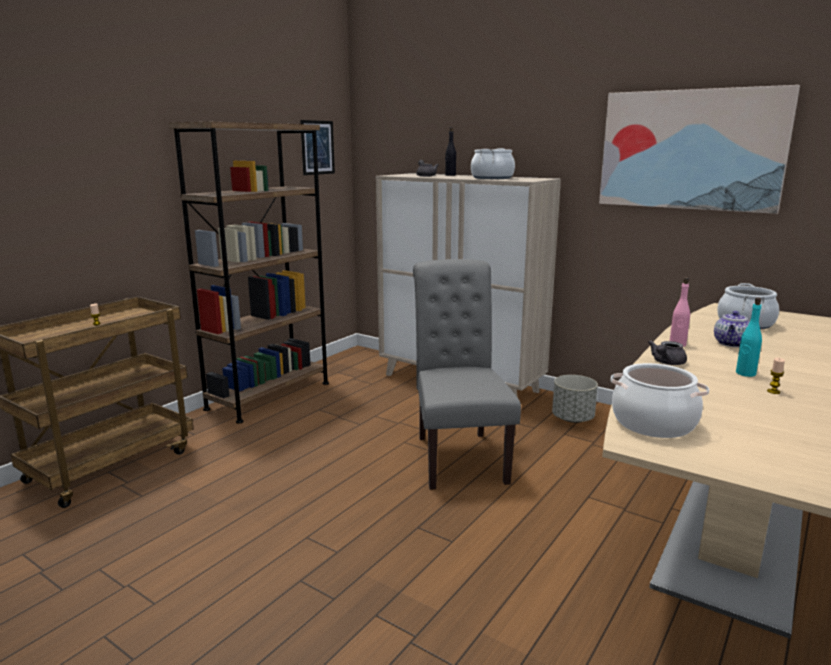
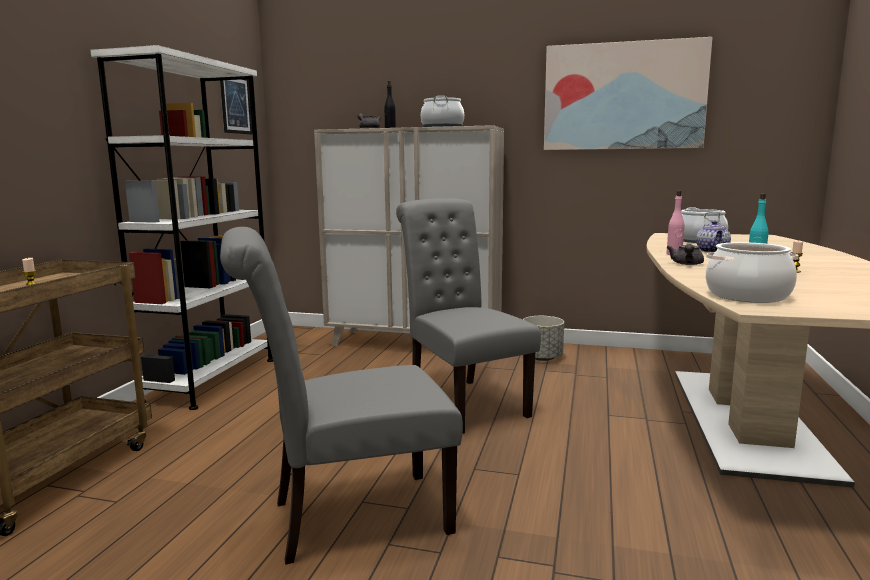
camera: 20 degrees left, 5 degrees down
brown bookcase [169,122,329,424] -> white bookcase [91,45,273,410]
none -> grey chair [220,227,463,565]

